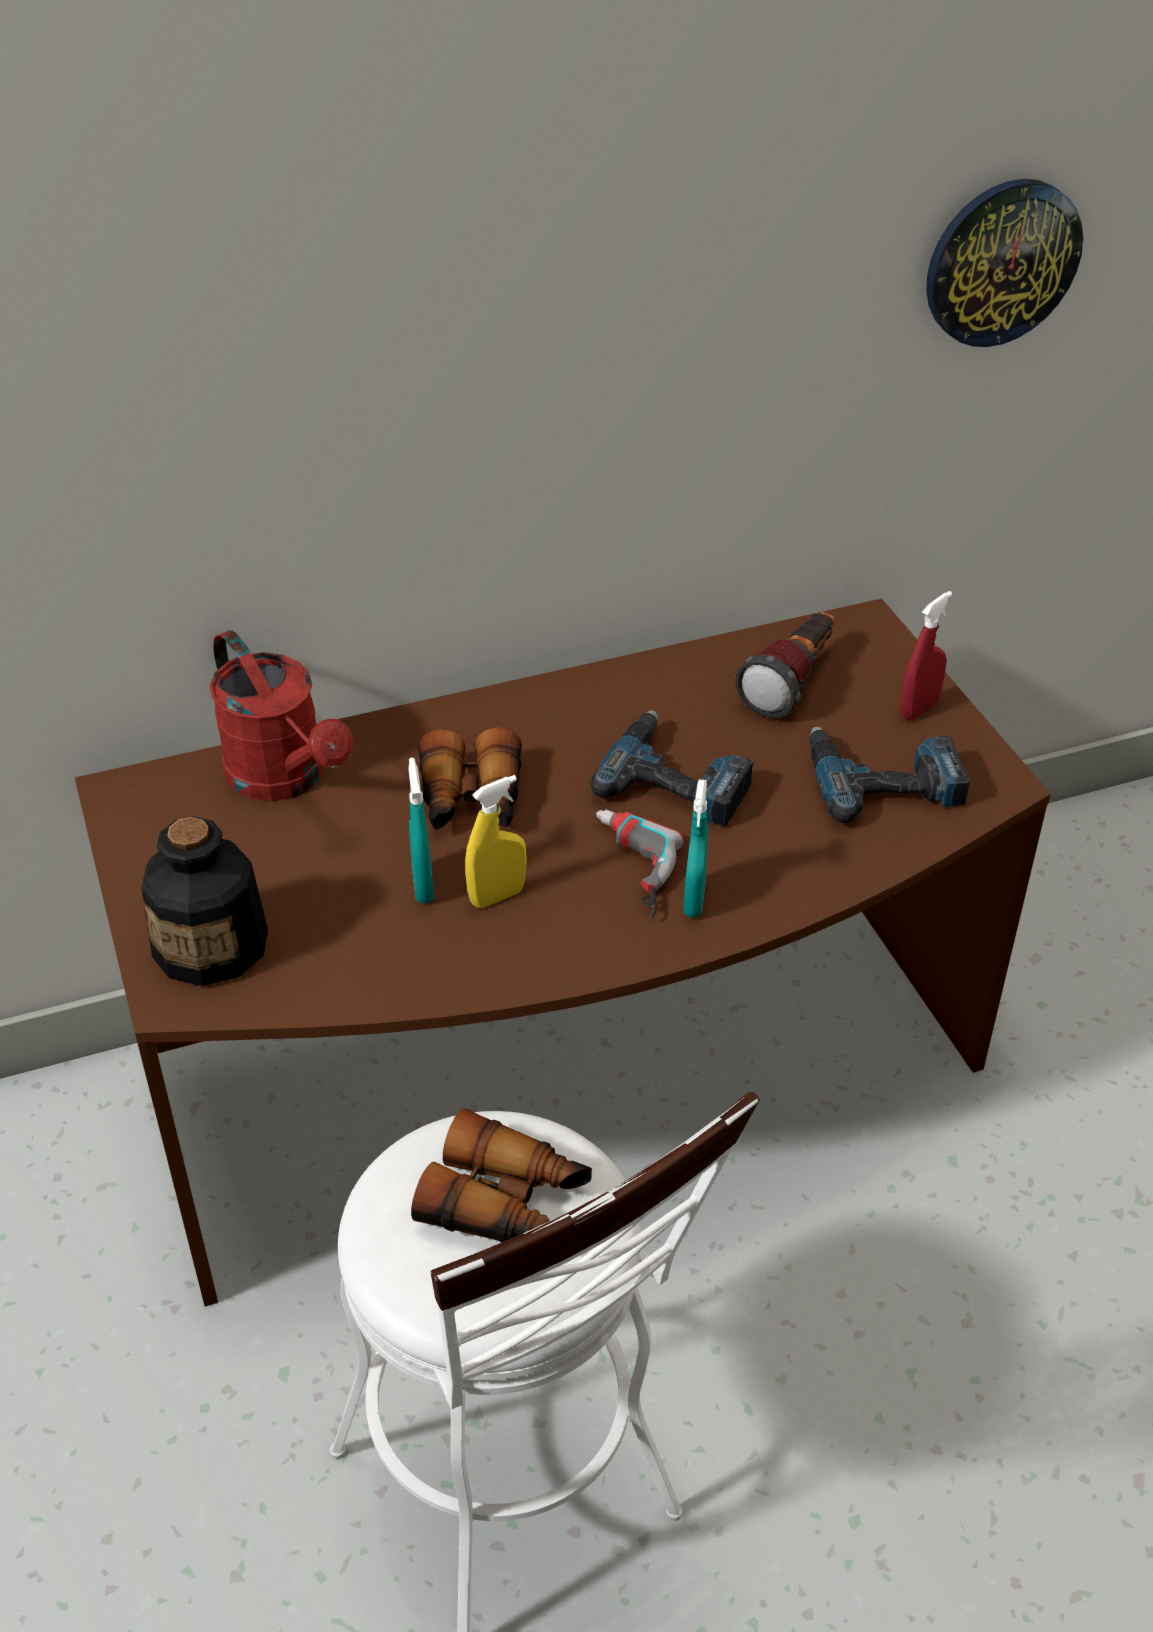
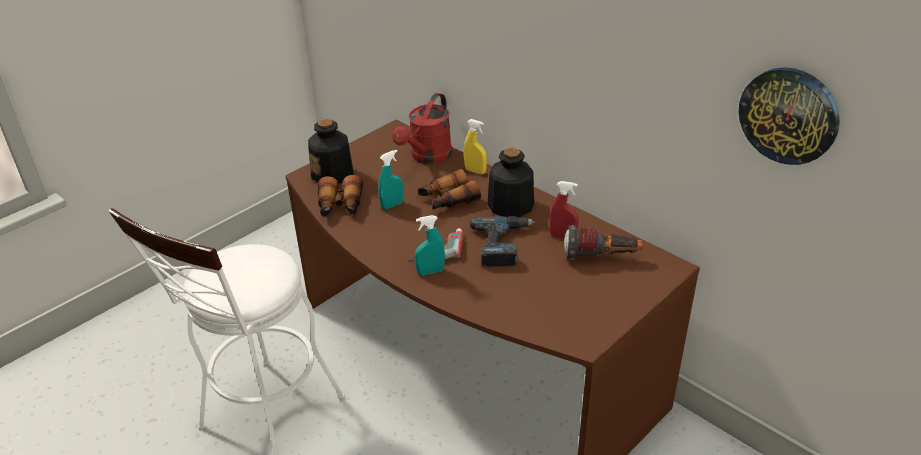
camera: 65 degrees right, 5 degrees down
binoculars [411,1108,592,1243] -> binoculars moved to [318,175,363,217]
yellow spray bottle [465,775,527,908] -> yellow spray bottle moved to [464,119,487,174]
power drill [809,727,970,823] -> none
red spray bottle [900,591,952,720] -> red spray bottle moved to [549,181,579,238]
none -> bottle [487,148,534,217]

